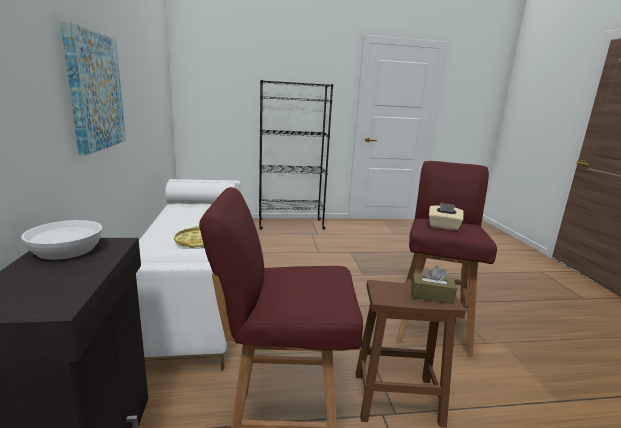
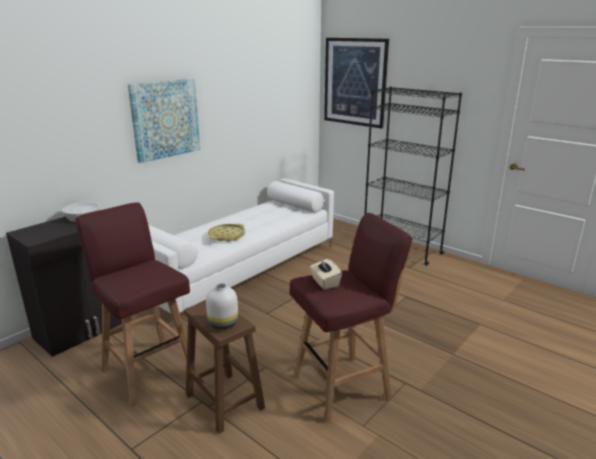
camera: 50 degrees right, 5 degrees up
brown tissue box [411,266,457,304] -> white vase [206,283,238,330]
none -> picture [324,38,389,129]

